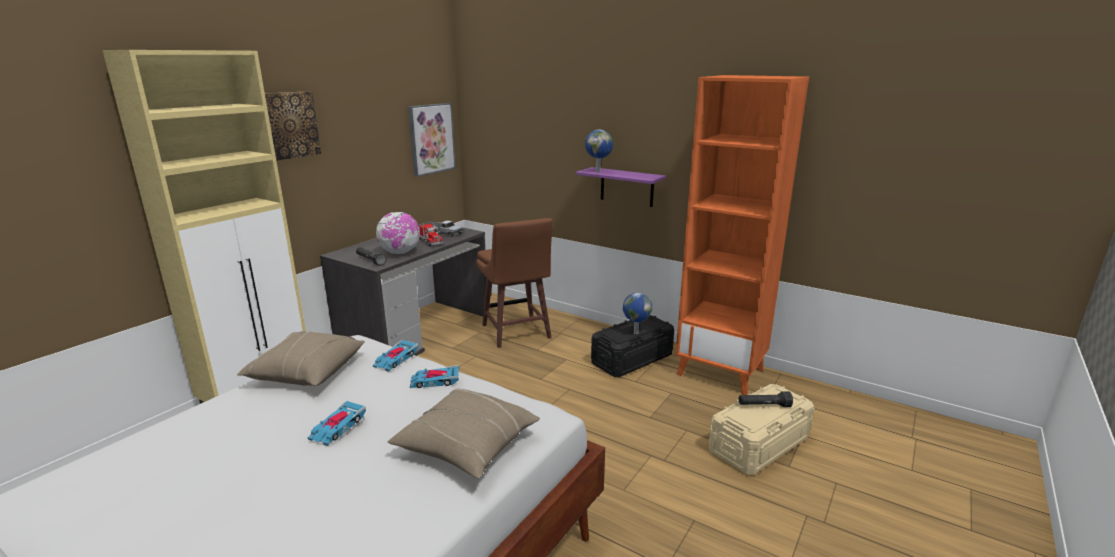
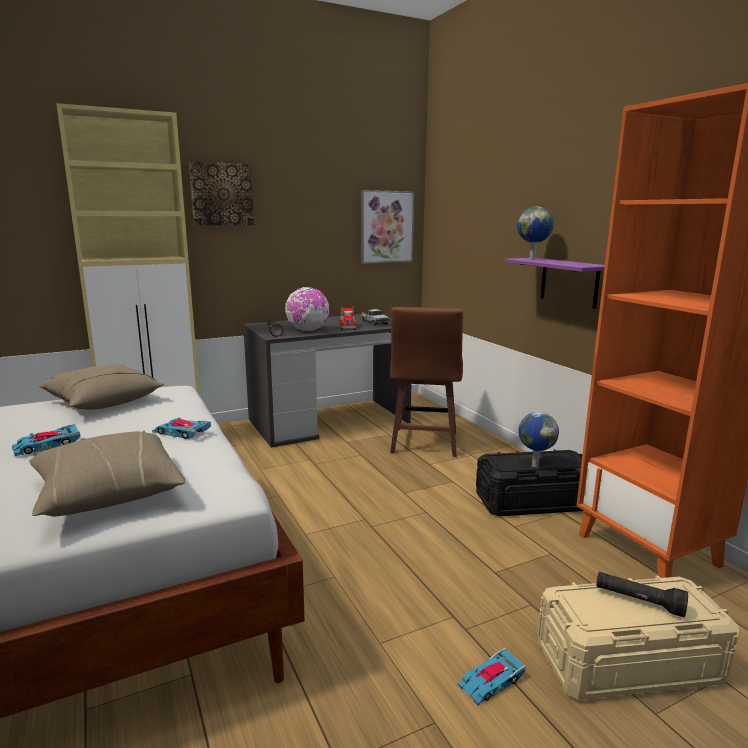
camera: 30 degrees right, 5 degrees down
toy car [373,340,418,372] -> toy car moved to [458,648,526,706]

